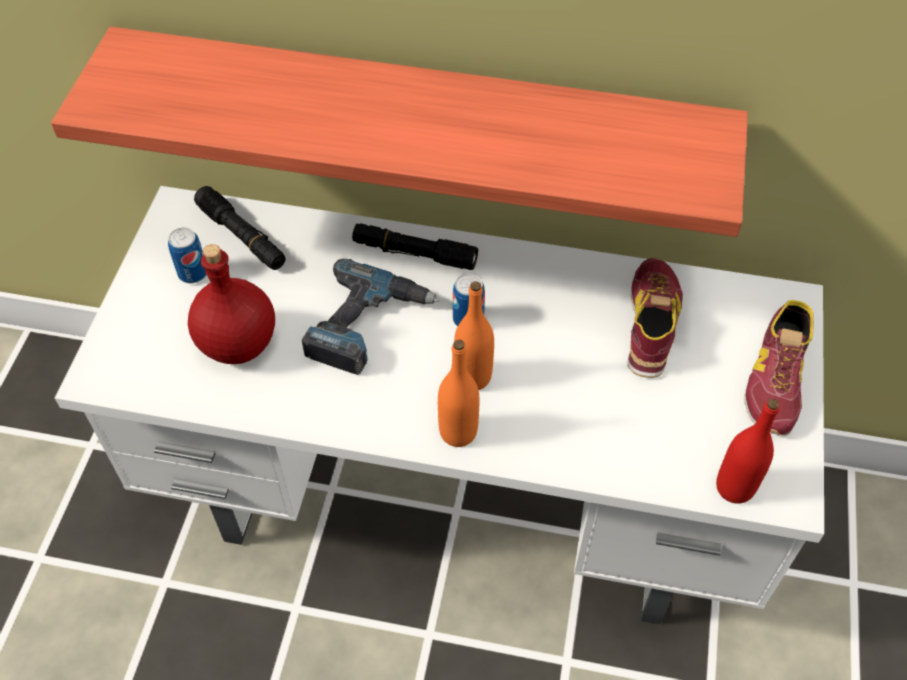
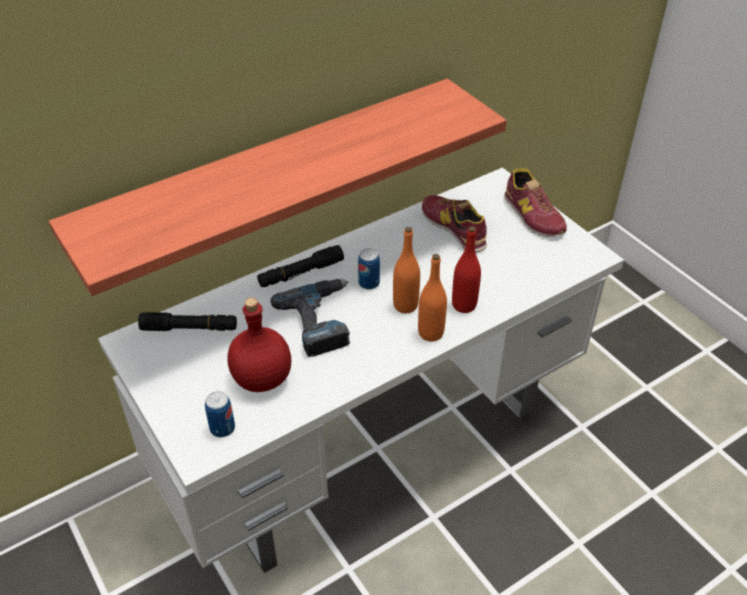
camera: 45 degrees left, 10 degrees down
can [168,227,207,283] -> can moved to [205,391,235,438]
red bottle [716,399,780,504] -> red bottle moved to [452,226,481,313]

